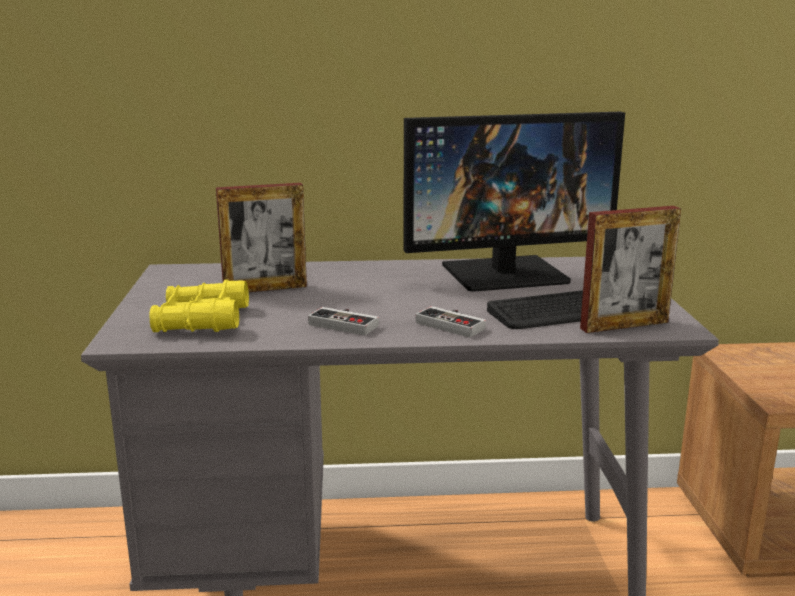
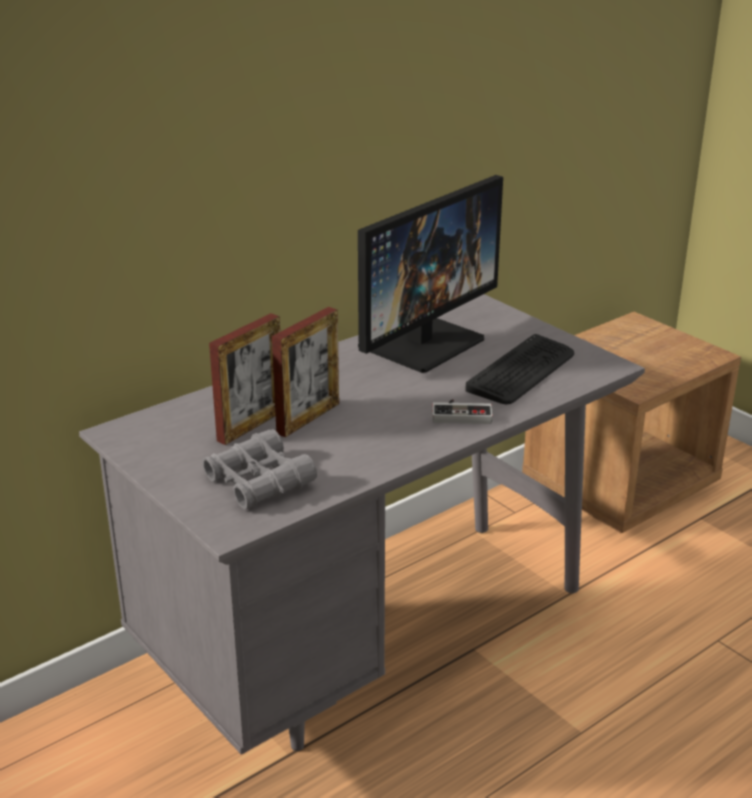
camera: 35 degrees left, 10 degrees up
yellow binoculars [149,279,249,332] -> grey binoculars [202,429,317,510]
game controller [308,307,379,335] -> none
picture frame [580,206,681,333] -> picture frame moved to [272,307,339,437]

